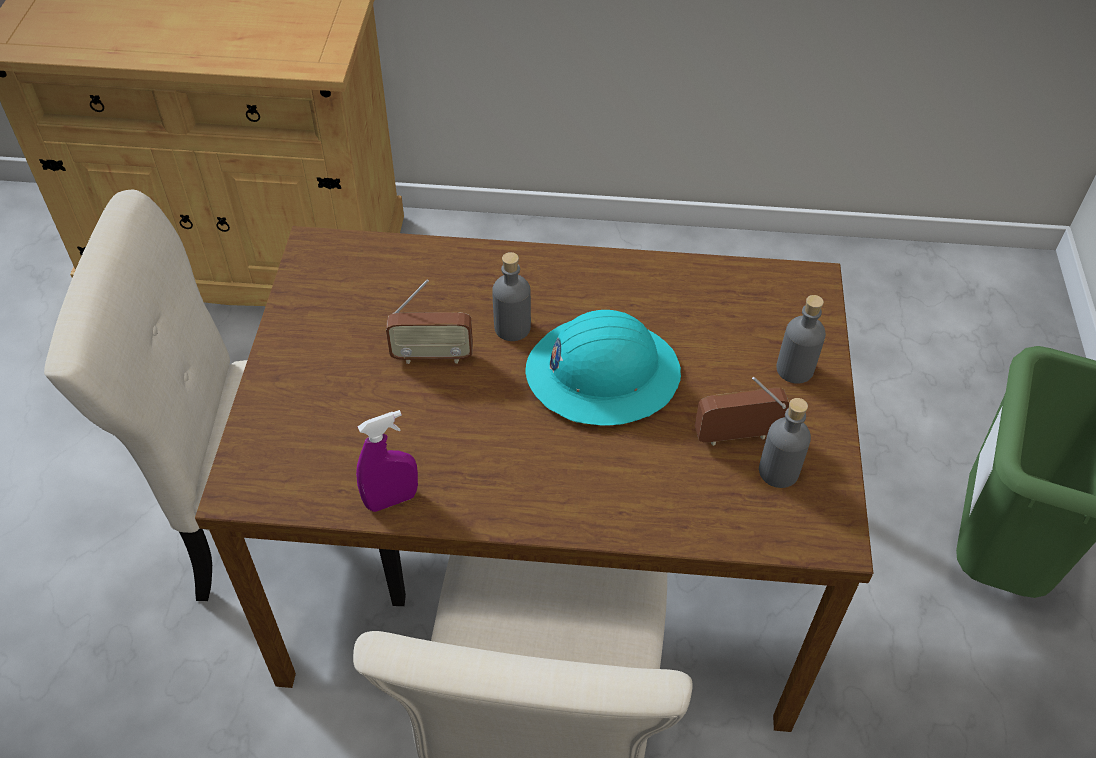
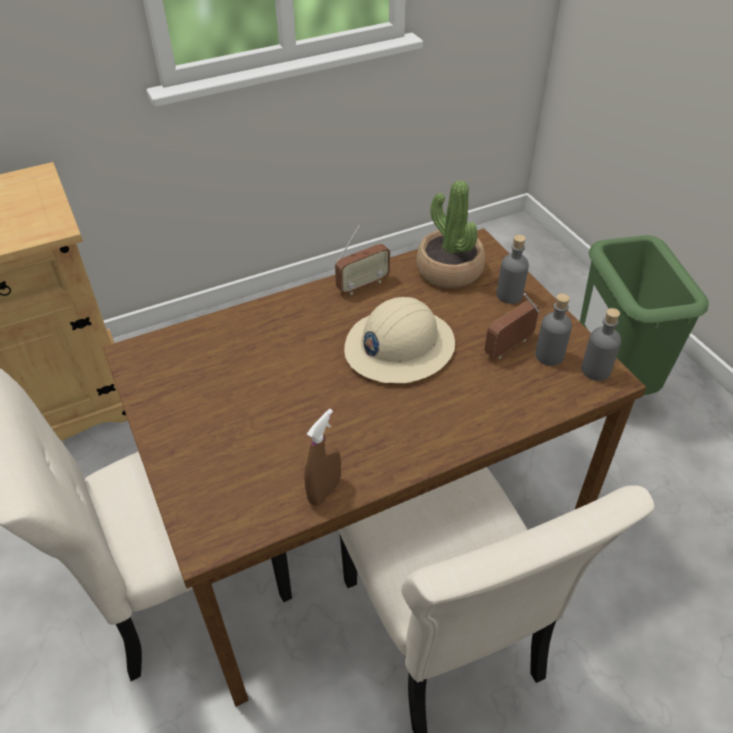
camera: 30 degrees left, 5 degrees down
purple spray bottle [356,410,418,512] -> brown spray bottle [304,409,341,506]
radio [386,279,473,364] -> radio moved to [335,225,390,295]
grey bottle [492,252,531,341] -> grey bottle moved to [582,308,621,381]
turquoise hard hat [525,310,681,426] -> beige hard hat [344,297,455,383]
none -> potted plant [416,180,485,288]

